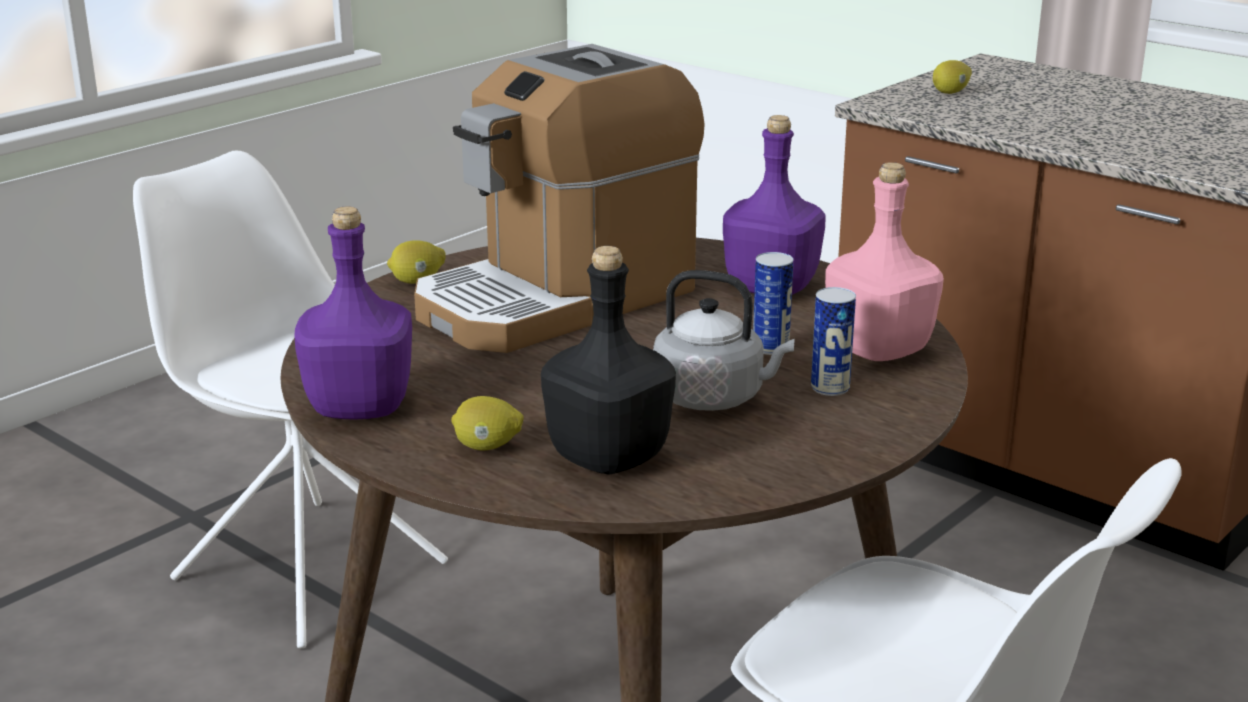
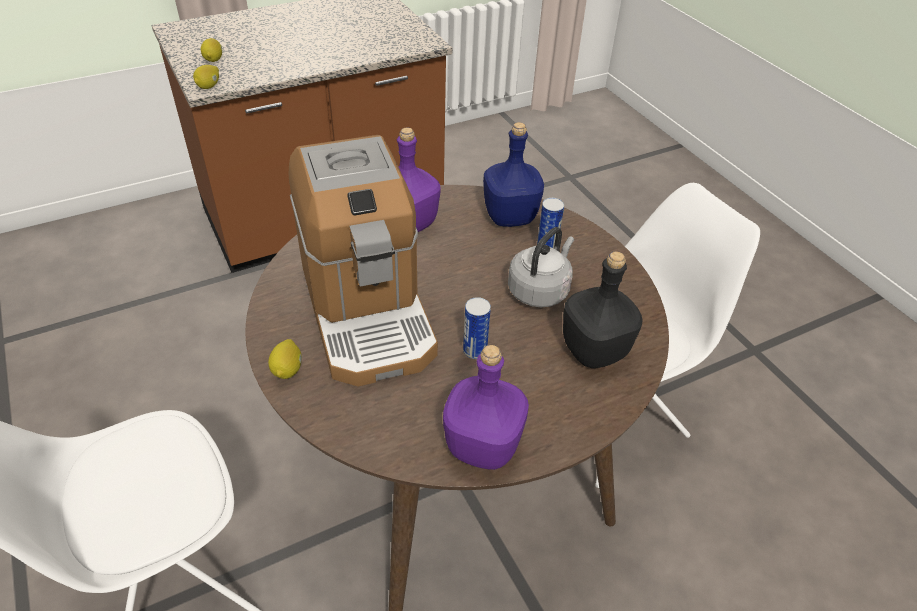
camera: 70 degrees left, 20 degrees up
lemon [451,396,524,451] -> lemon moved to [193,65,219,89]
can [753,252,793,355] -> can moved to [463,297,491,359]
pink bottle [825,162,944,361] -> blue bottle [483,122,544,227]

